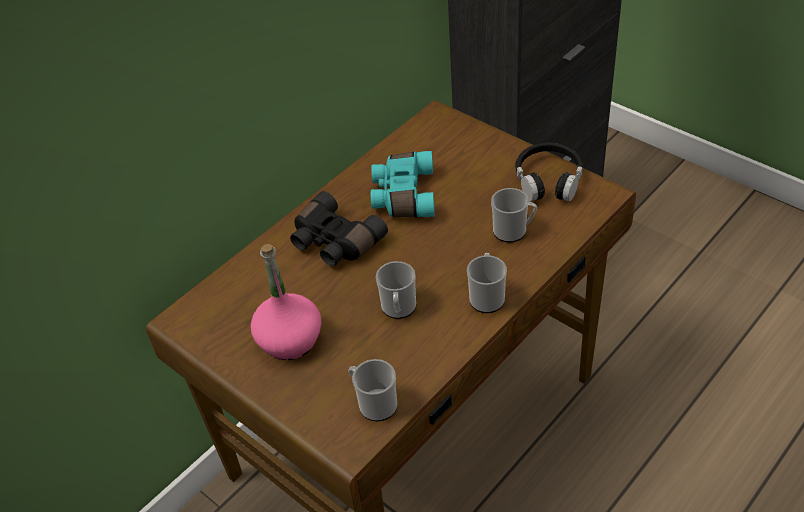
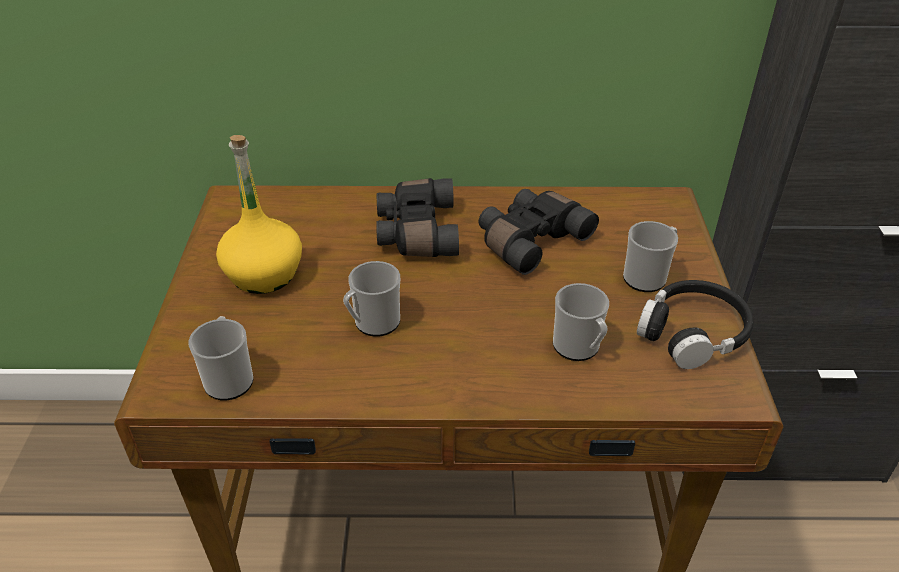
camera: 45 degrees right, 5 degrees down
pink bottle [251,244,322,360] -> yellow bottle [216,135,302,294]
turquoise binoculars [371,151,435,218] -> black binoculars [479,189,599,275]
mug [467,253,507,313] -> mug moved to [623,221,678,292]

